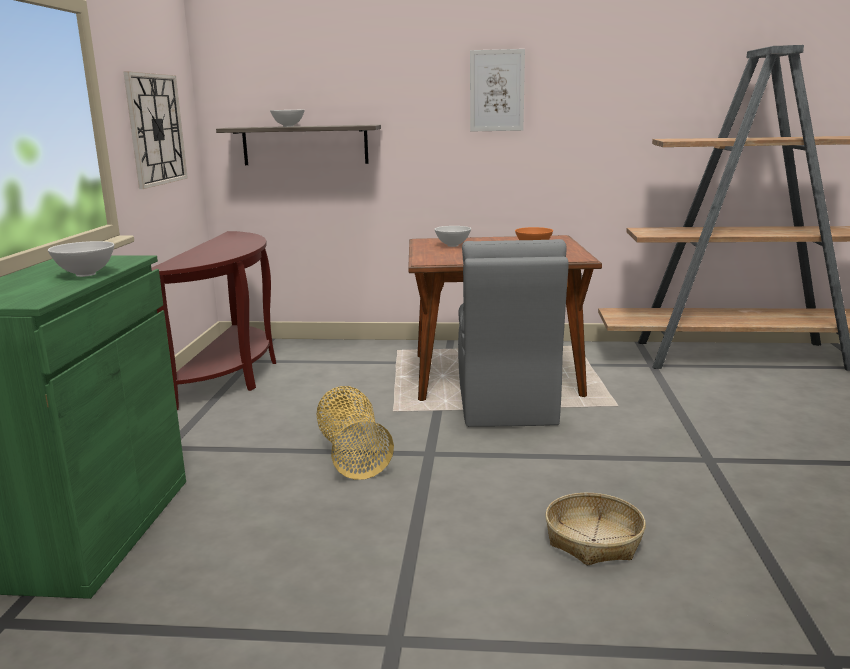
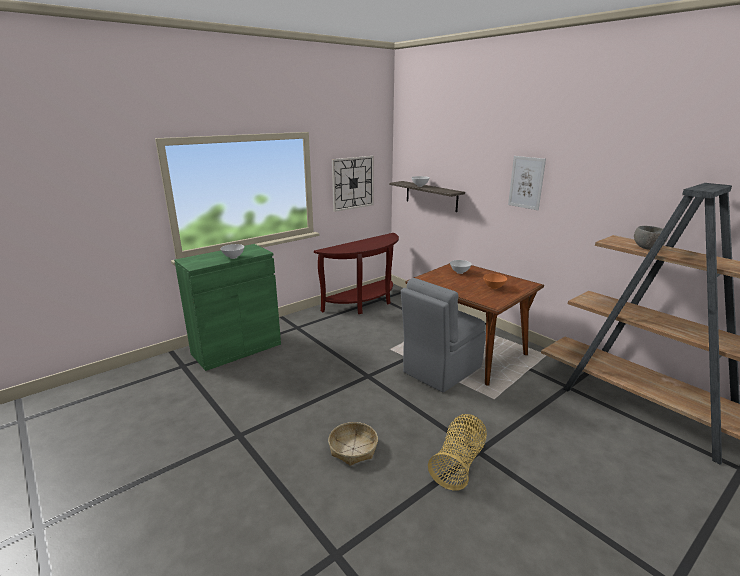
camera: 45 degrees right, 5 degrees up
basket [316,386,394,480] -> basket moved to [428,414,487,490]
none -> grey bowl [634,226,668,250]

